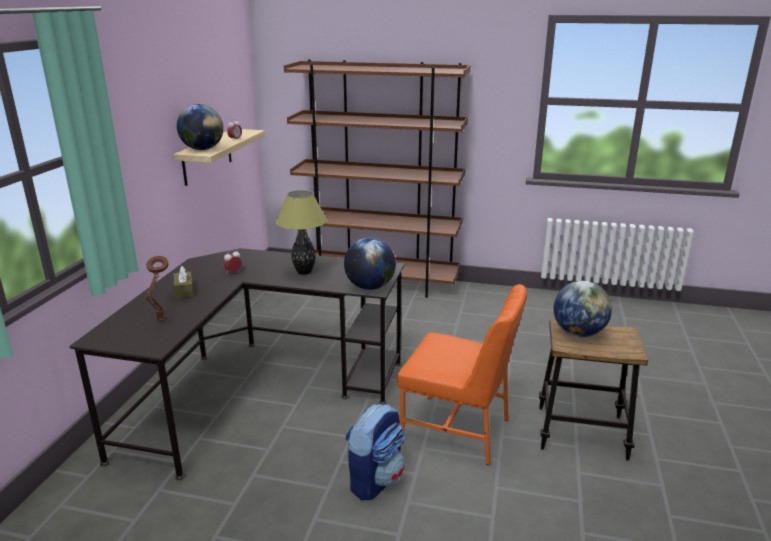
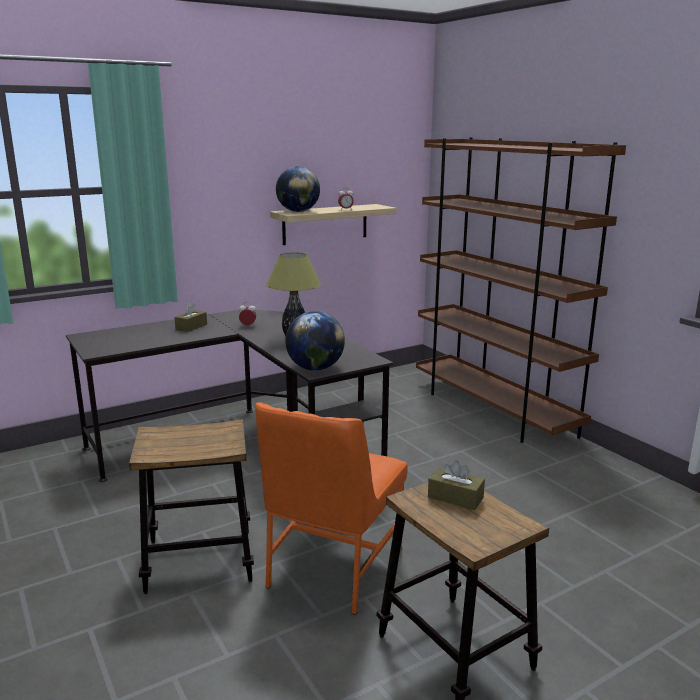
camera: 45 degrees right, 5 degrees down
brown table lamp [145,256,169,321] -> none
backpack [345,404,405,500] -> stool [129,419,254,594]
orange chair [397,284,527,465] -> orange chair turned 45 degrees clockwise [255,402,408,615]
globe [554,281,612,337] -> brown tissue box [428,460,485,510]

